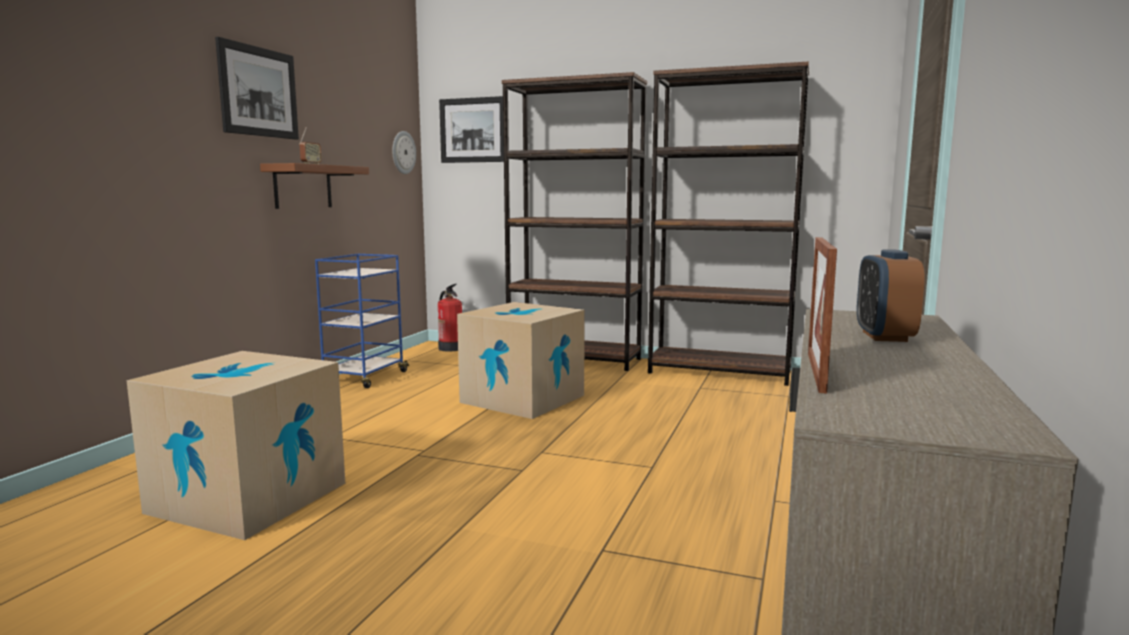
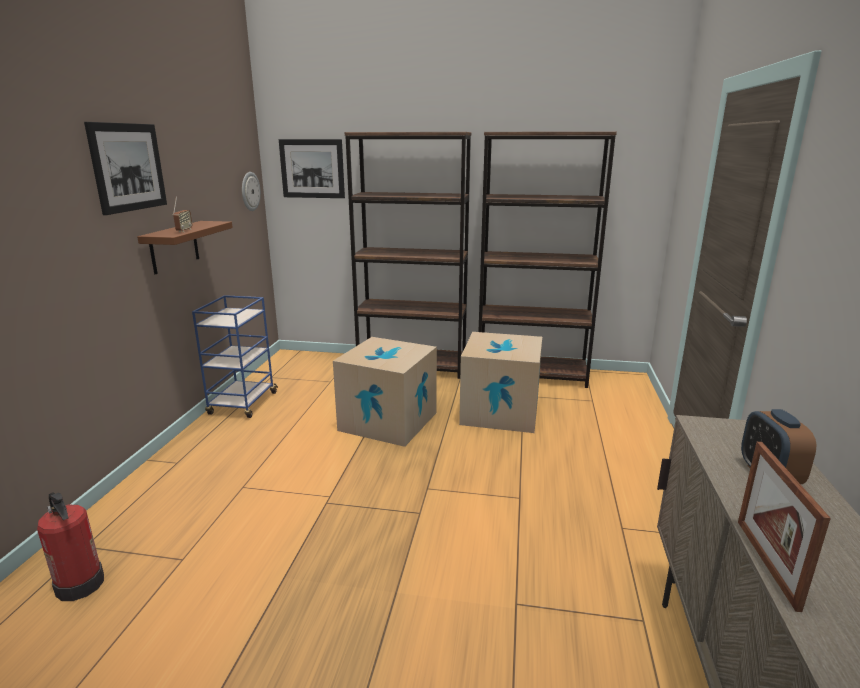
camera: 10 degrees left, 10 degrees up
cardboard box [126,351,345,540] -> cardboard box moved to [459,332,542,433]
fire extinguisher [438,284,462,352] -> fire extinguisher moved to [37,492,104,601]

